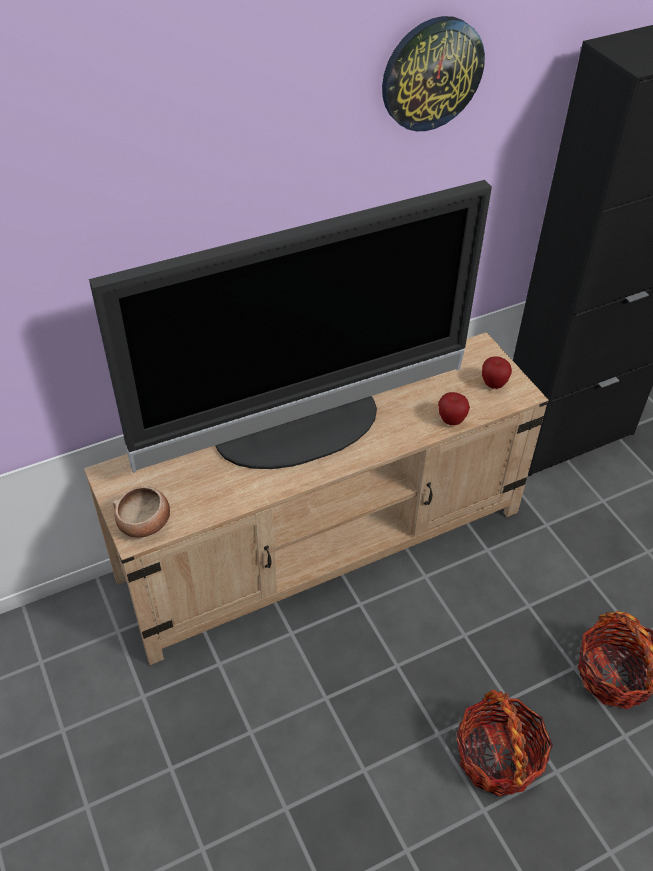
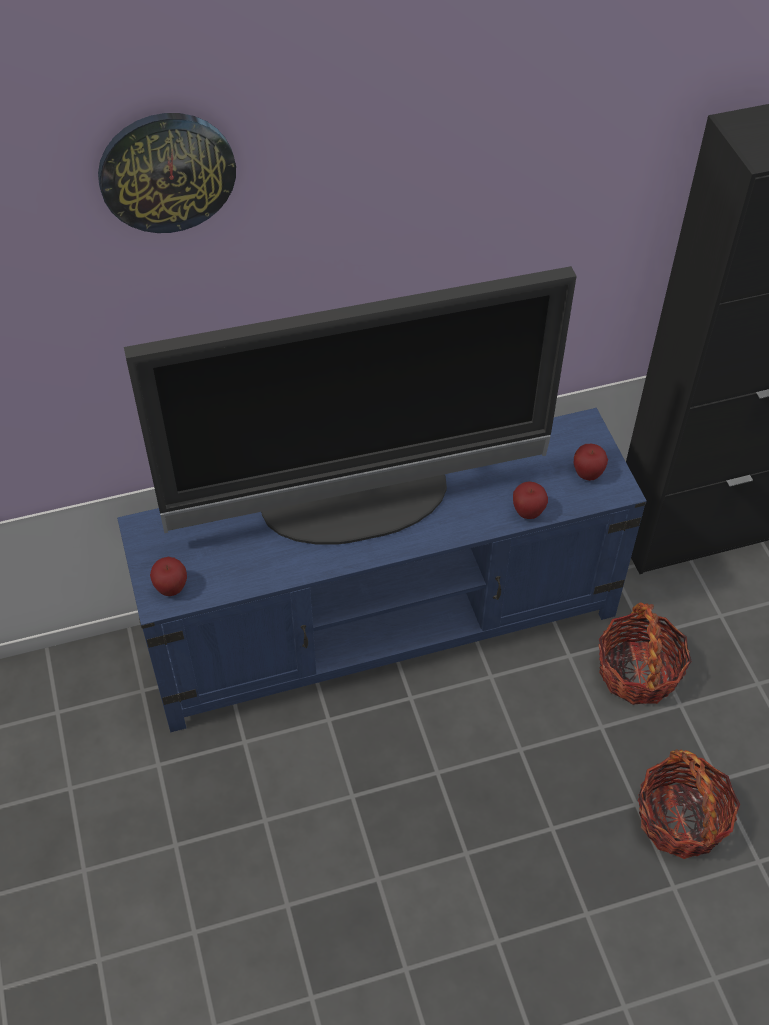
camera: 10 degrees right, 5 degrees up
beige tv stand [84,332,548,665] -> blue tv stand [117,408,647,732]
bowl [113,486,170,538] -> apple [150,557,187,596]
wall clock [382,16,485,131] -> wall clock moved to [98,113,236,233]
basket [456,690,553,797] -> basket moved to [599,603,692,705]

